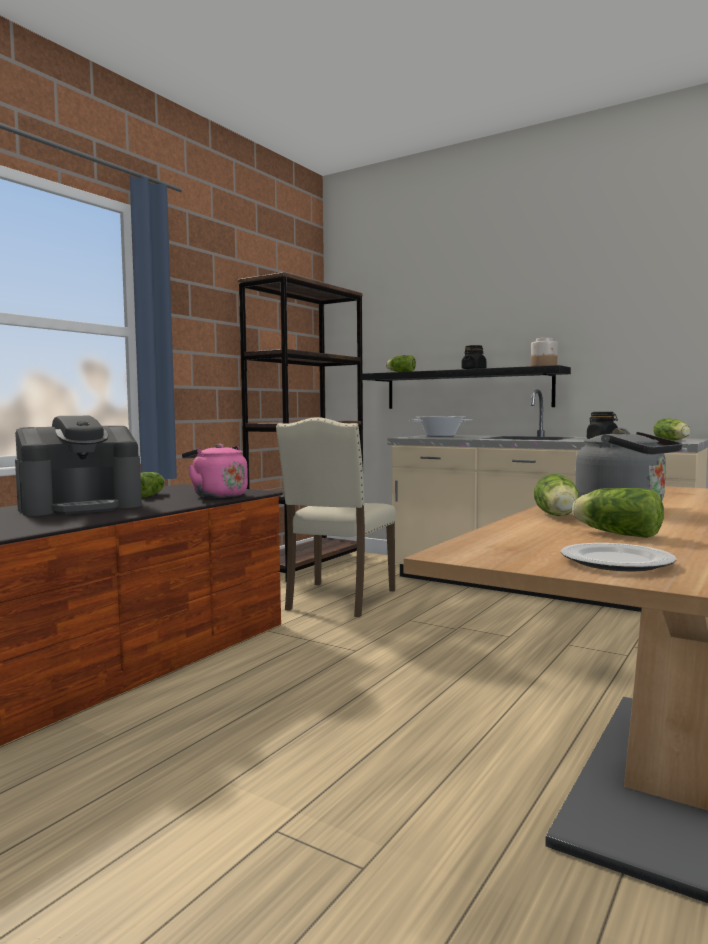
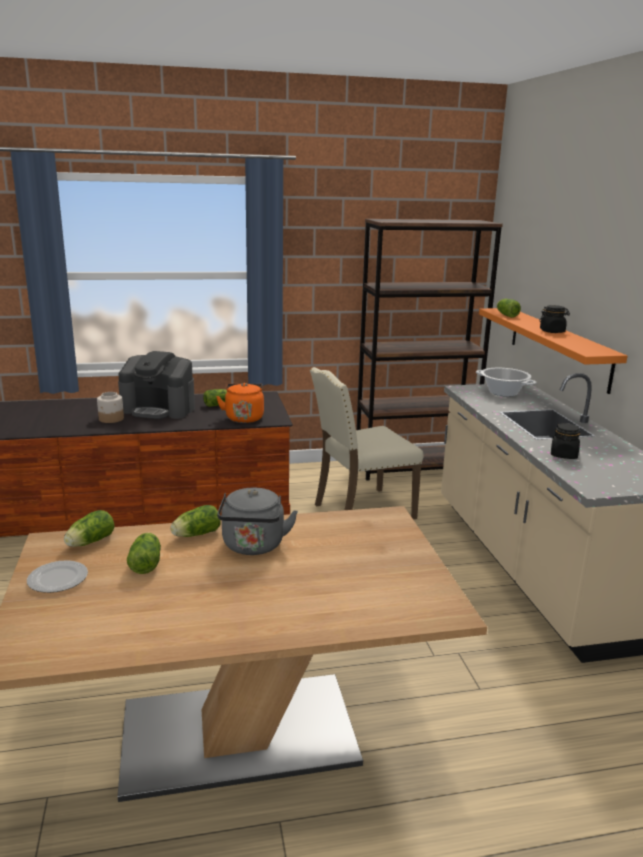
camera: 45 degrees right, 15 degrees up
pink kettle [182,444,248,498] -> orange kettle [216,383,264,423]
black shelf [361,365,571,409] -> orange shelf [479,308,627,394]
jar [531,338,558,366] -> jar moved to [97,392,124,423]
lettuce [653,419,690,441] -> lettuce moved to [64,510,114,547]

